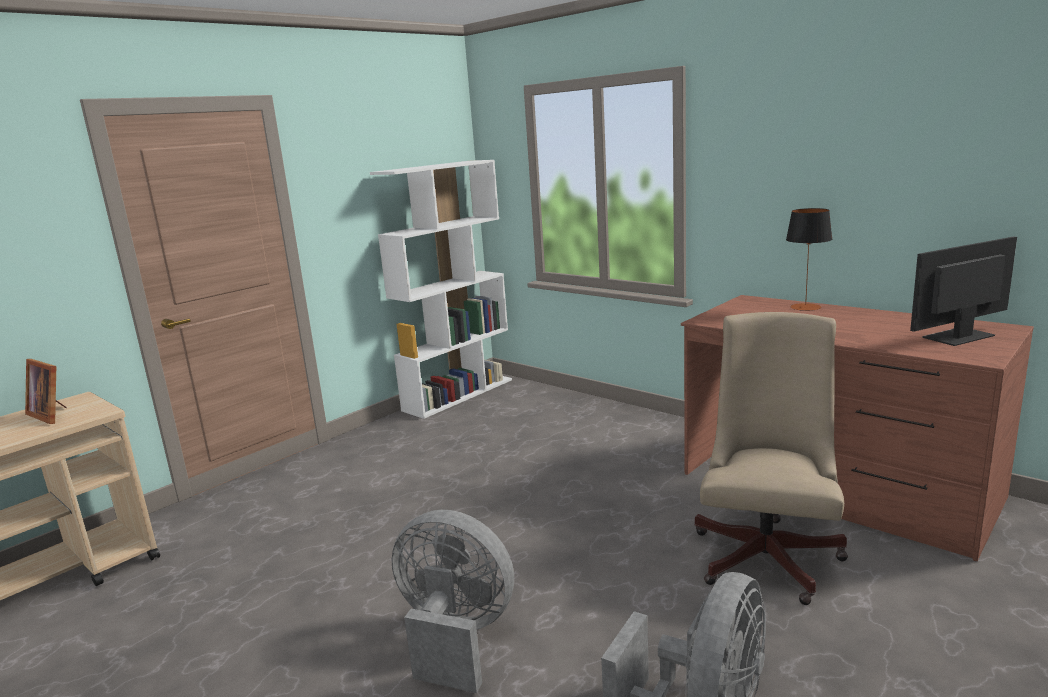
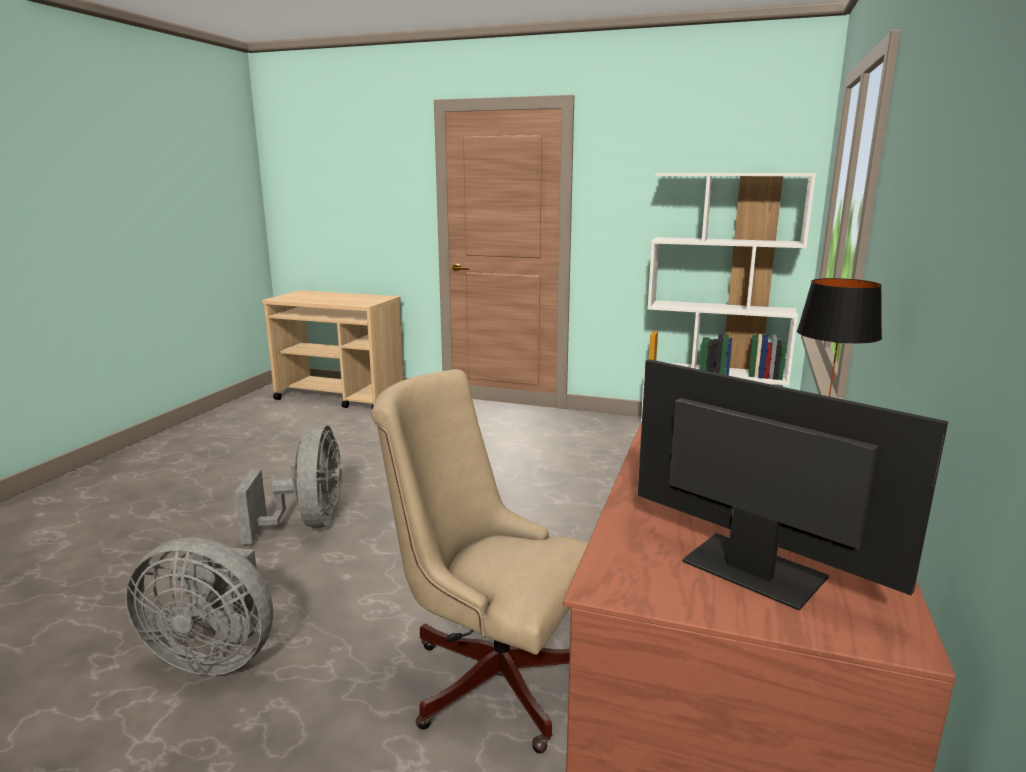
camera: 65 degrees right, 0 degrees up
picture frame [25,359,67,424] -> none
beige office chair [695,312,848,605] -> beige office chair turned 150 degrees counterclockwise [371,369,588,753]

